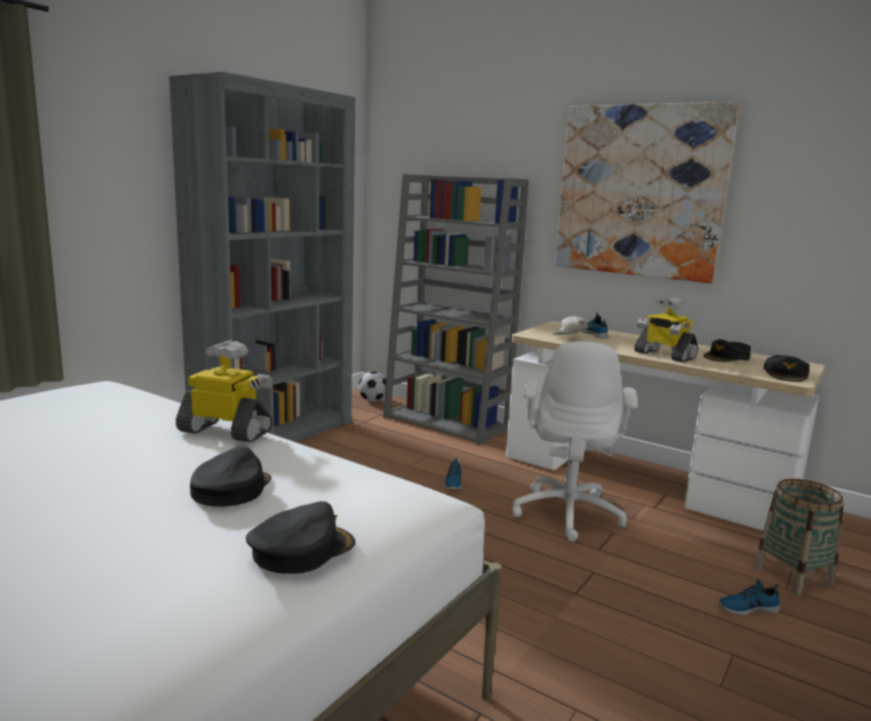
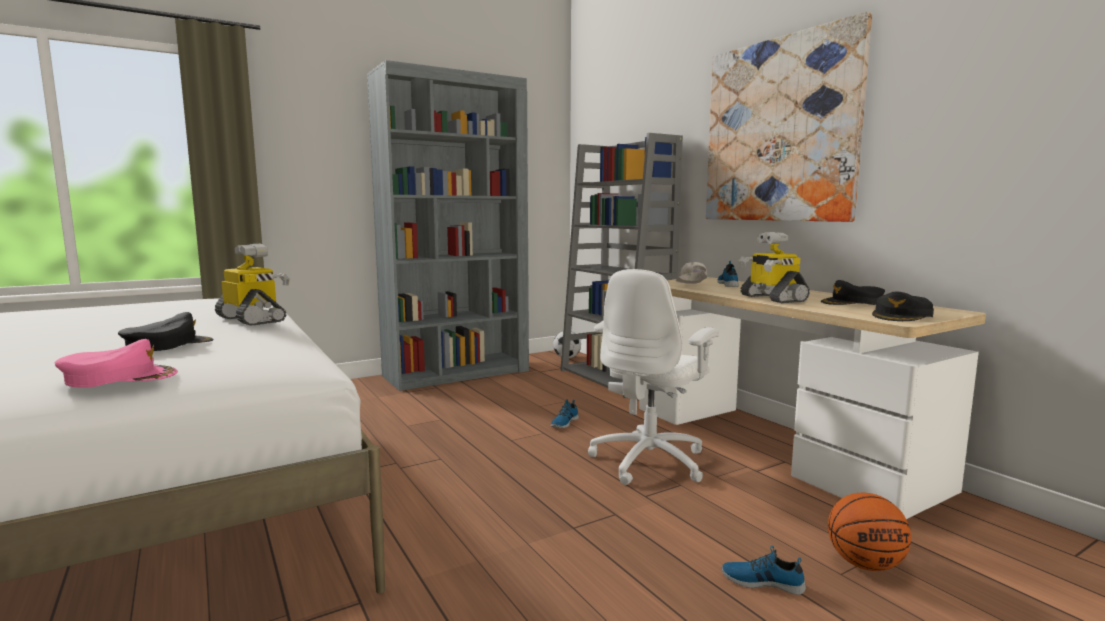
camera: 25 degrees right, 5 degrees down
black cap [246,501,356,574] -> pink cap [55,339,178,388]
basket [753,479,844,596] -> basketball [828,493,911,571]

